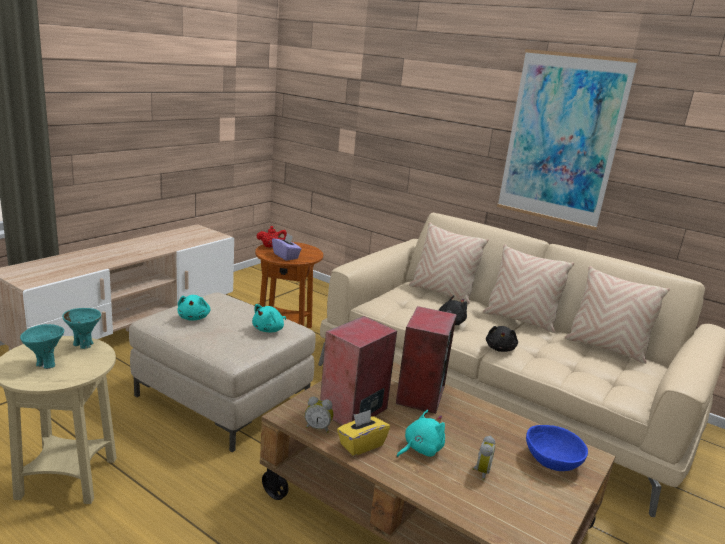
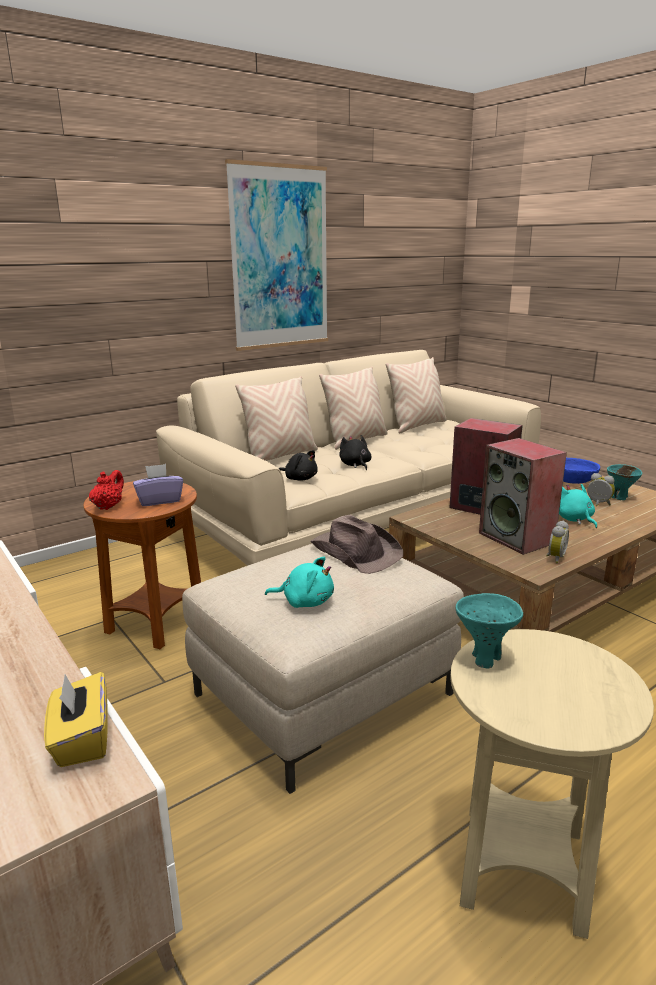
camera: 70 degrees left, 0 degrees up
turquoise bowl [20,324,64,369] -> turquoise bowl moved to [607,464,642,500]
turquoise plush toy [252,304,286,332] -> brown hat [310,515,403,574]
yellow tissue box [337,410,390,456] -> yellow tissue box moved to [44,672,108,767]
black plush toy [486,326,518,352] -> black plush toy moved to [279,450,318,481]

